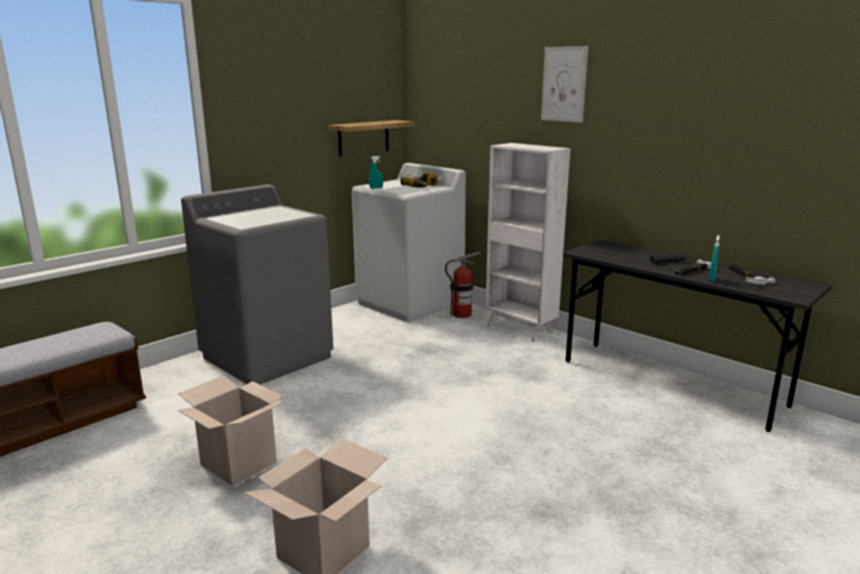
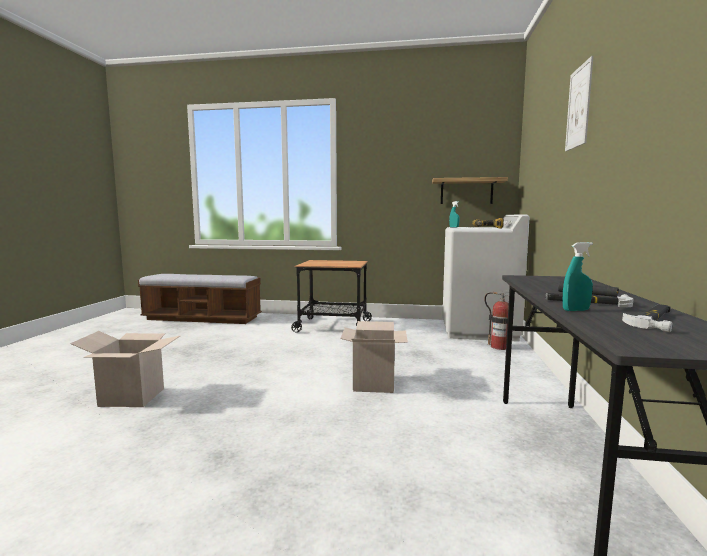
camera: 55 degrees right, 10 degrees down
cardboard box [178,375,286,486] -> cardboard box moved to [340,321,408,393]
grey washing machine [181,184,333,385] -> cart [291,260,372,333]
white bookcase [486,143,570,342] -> none

